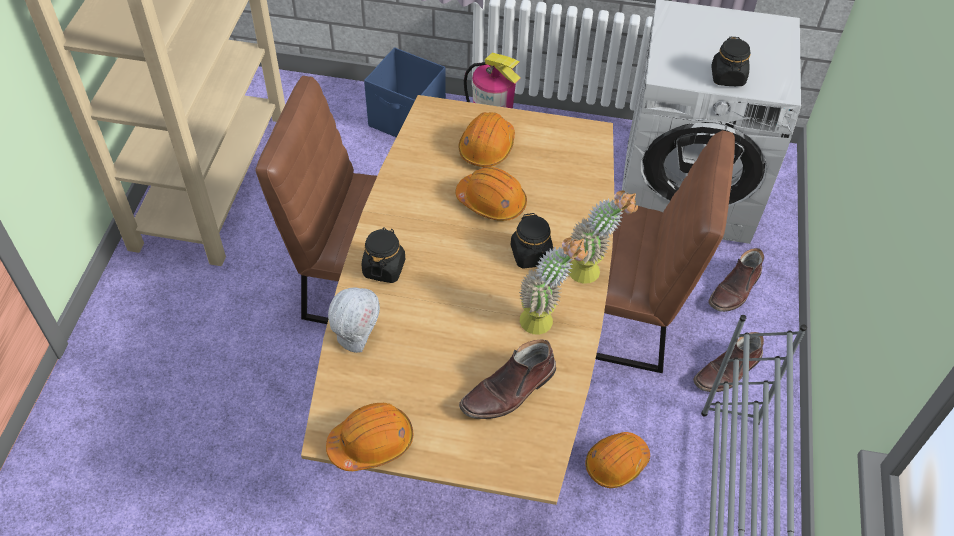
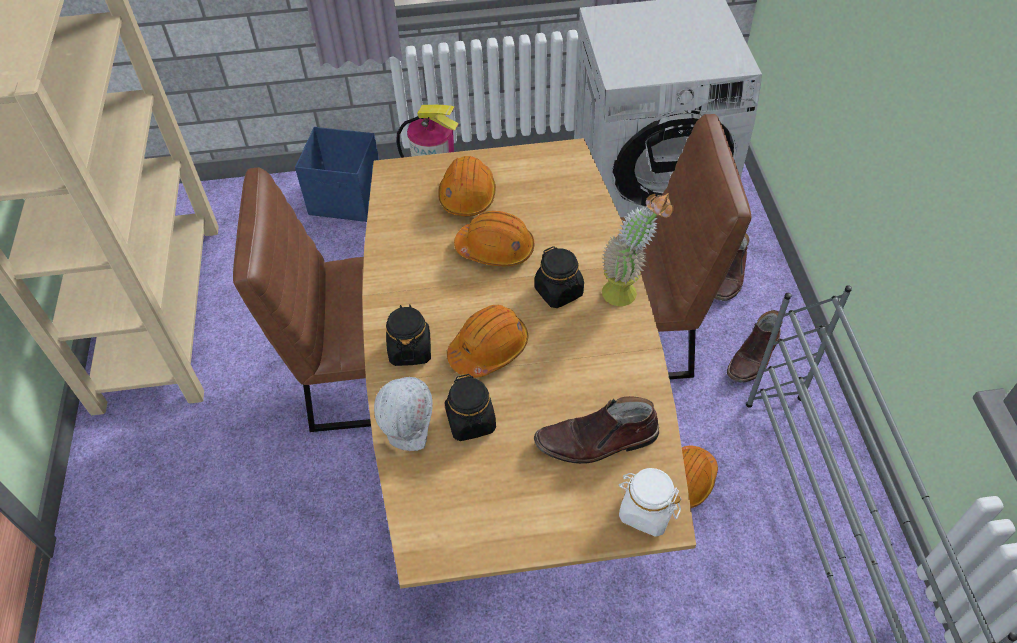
camera: 15 degrees left, 0 degrees up
orange hard hat [326,403,413,471] -> orange hard hat moved to [447,305,528,378]
brown boot [459,339,556,419] -> brown boot turned 45 degrees clockwise [534,396,659,464]
potted plant [519,237,588,335] -> none
black jar [711,37,751,86] -> black jar moved to [445,374,496,441]
none -> white jar [619,468,682,537]

